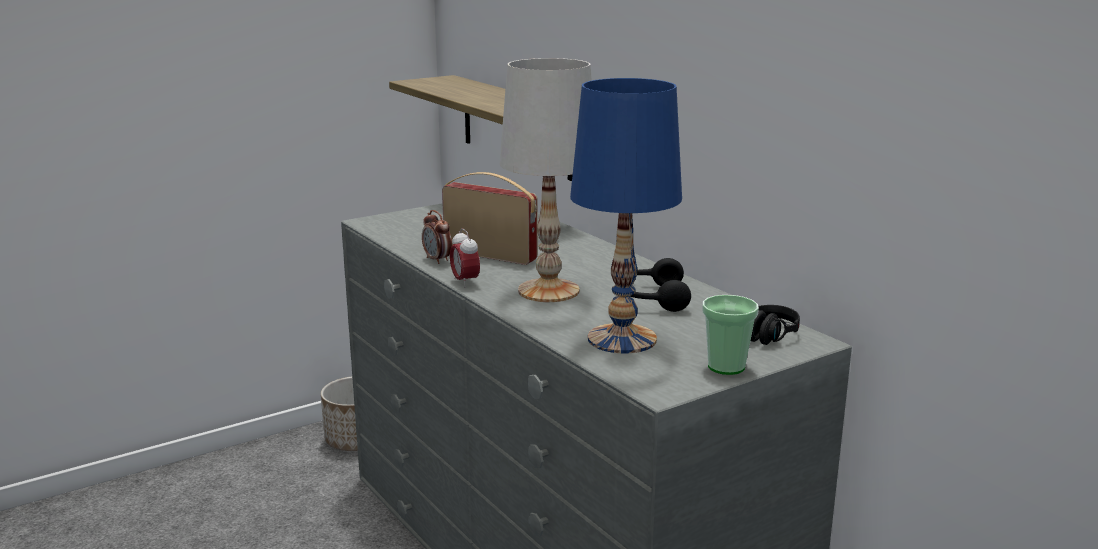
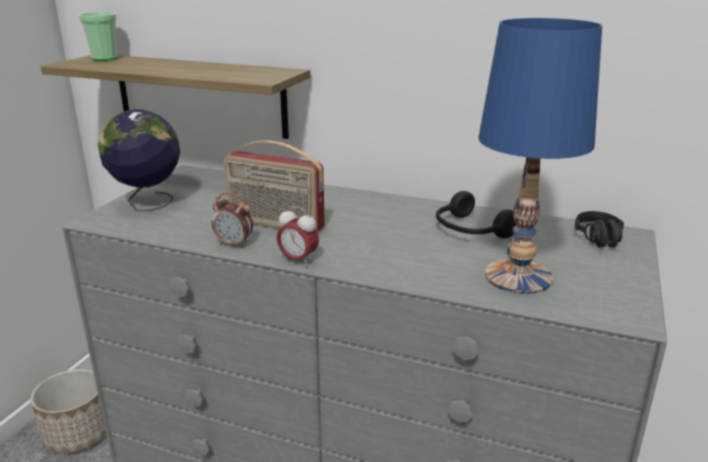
camera: 35 degrees left, 5 degrees up
radio [442,172,538,265] -> radio turned 150 degrees counterclockwise [224,140,325,232]
white table lamp [500,58,592,302] -> none
cup [702,295,759,375] -> cup moved to [78,12,117,61]
none -> globe [98,109,180,211]

